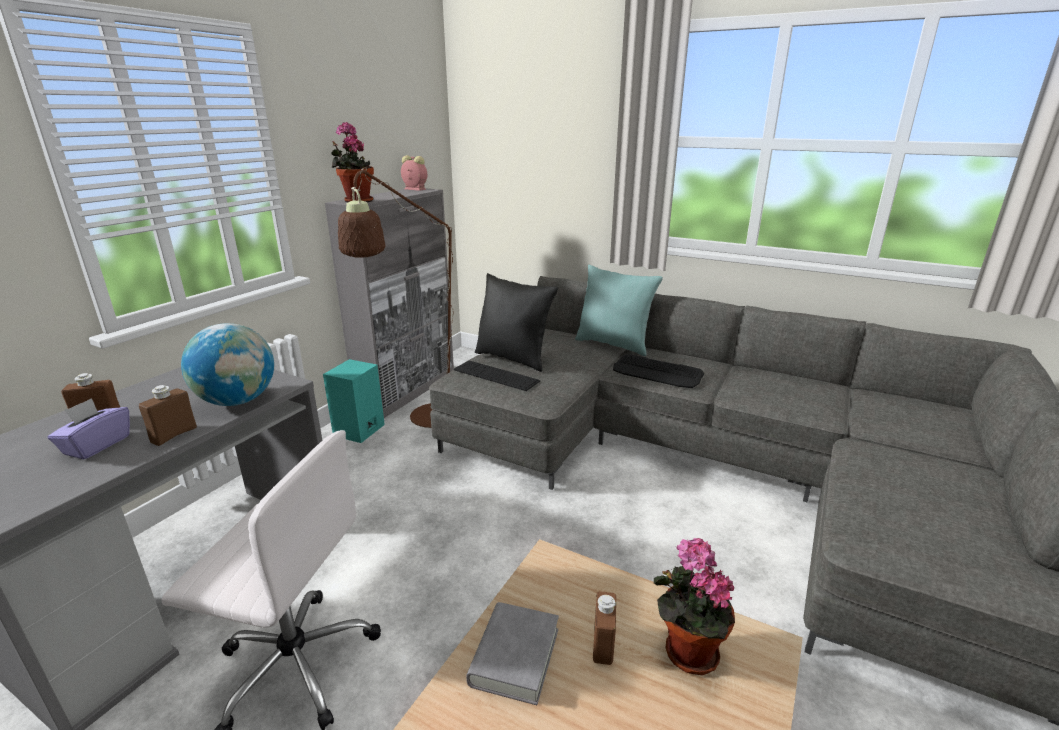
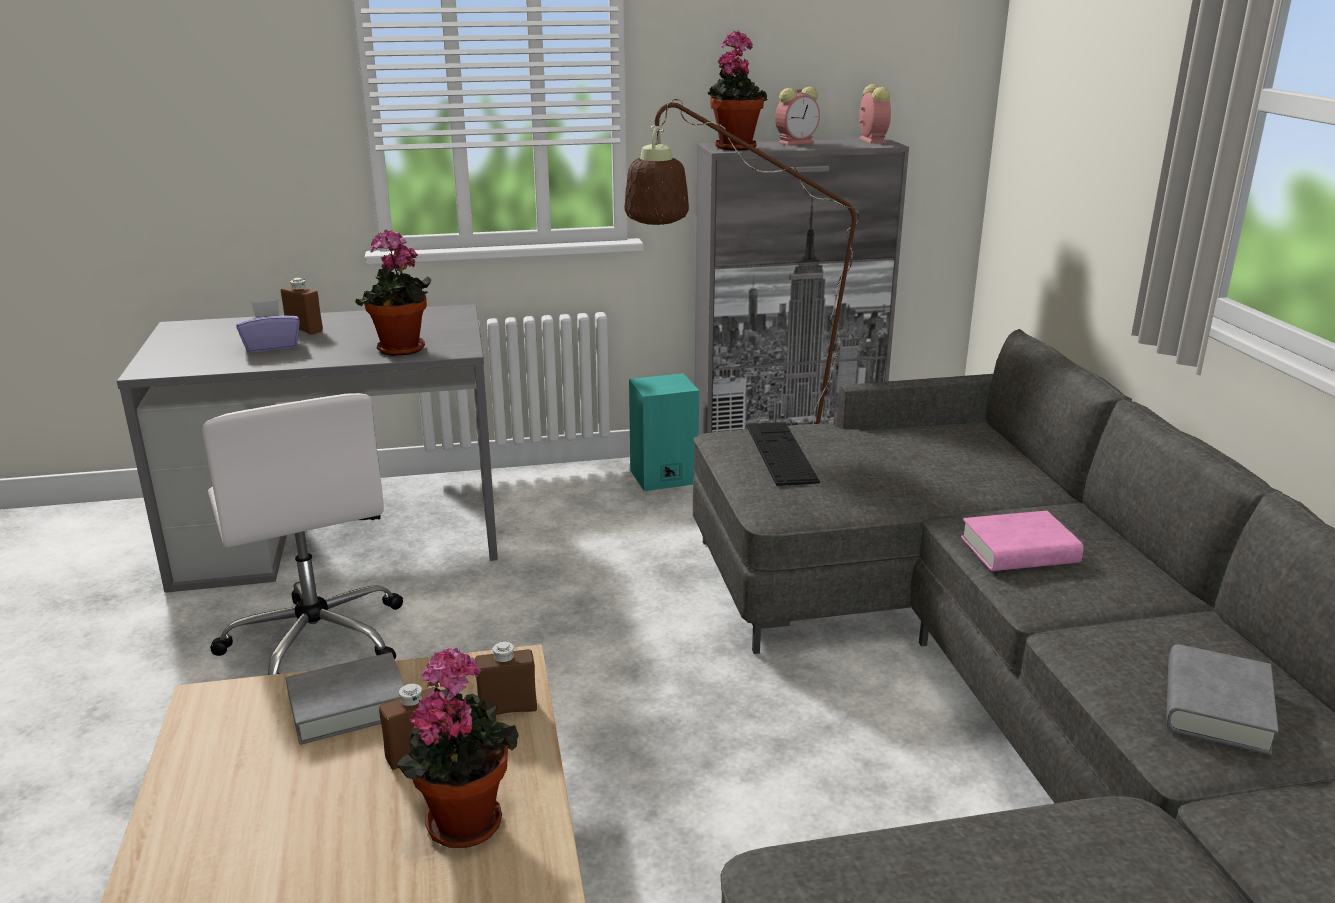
camera: 50 degrees right, 0 degrees up
brown bottle [139,385,197,446] -> brown bottle moved to [475,641,537,715]
globe [181,323,274,406] -> potted plant [355,229,431,356]
black pillow [475,273,558,372] -> none
turquoise pillow [575,265,663,356] -> none
keyboard [613,354,704,388] -> pink book [961,511,1083,571]
none -> alarm clock [775,87,820,146]
none -> grey book [1166,644,1279,755]

